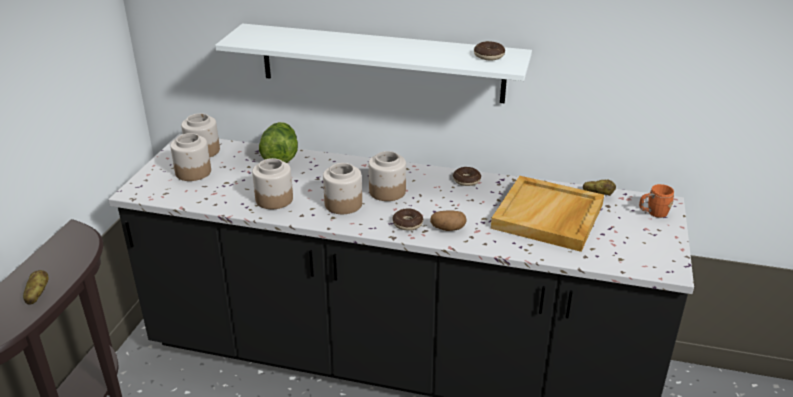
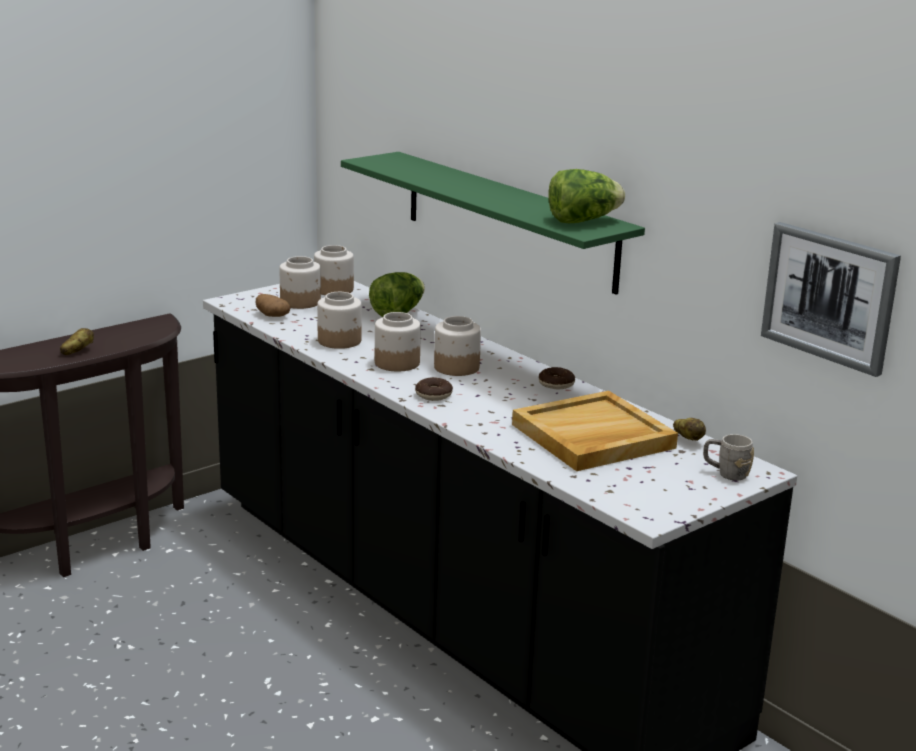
camera: 35 degrees right, 10 degrees down
white shelf [215,24,532,103] -> green shelf [341,152,645,295]
potato [430,210,466,231] -> potato moved to [256,294,290,317]
donut [474,41,505,61] -> lettuce [548,169,625,223]
orange mug [639,184,674,218] -> grey mug [703,434,754,481]
none -> picture [761,222,901,377]

